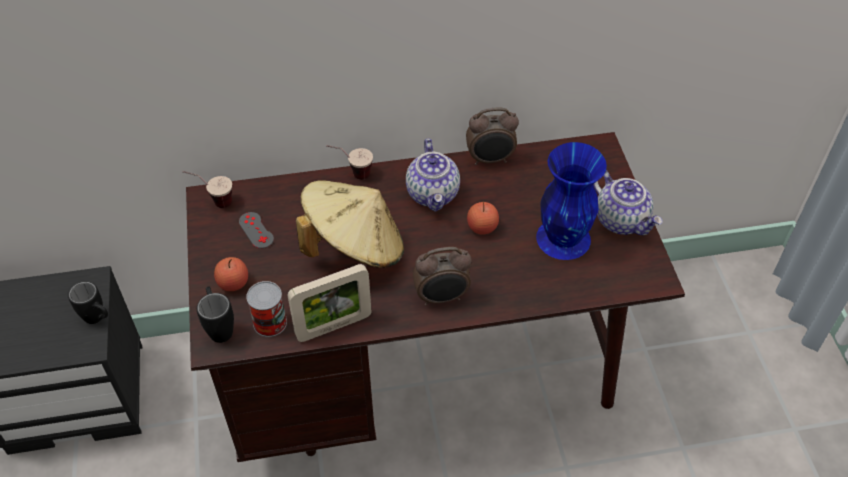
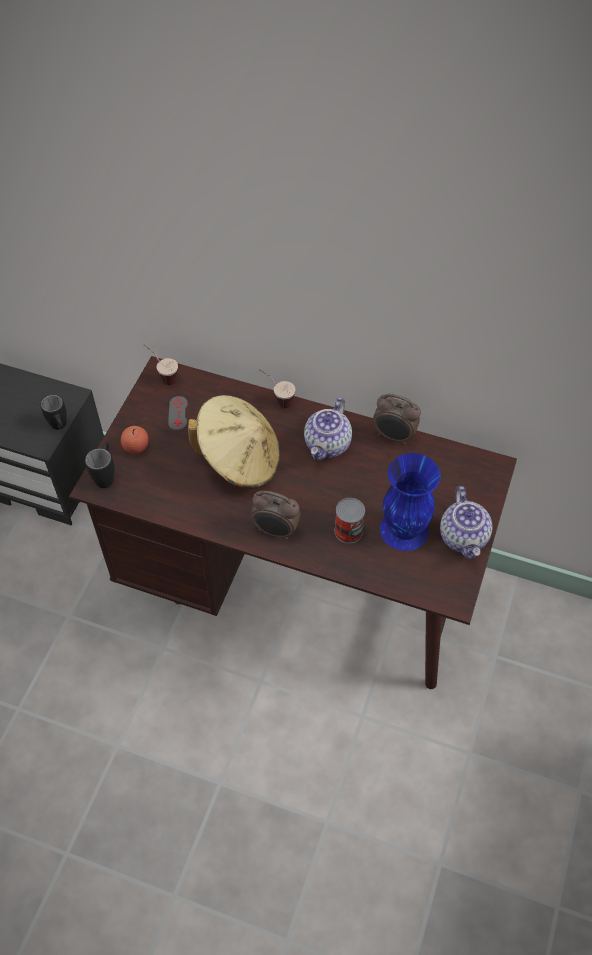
camera: 30 degrees right, 5 degrees up
can [246,281,287,337] -> can moved to [335,498,365,543]
picture frame [287,264,372,342] -> none
apple [467,201,499,235] -> none

